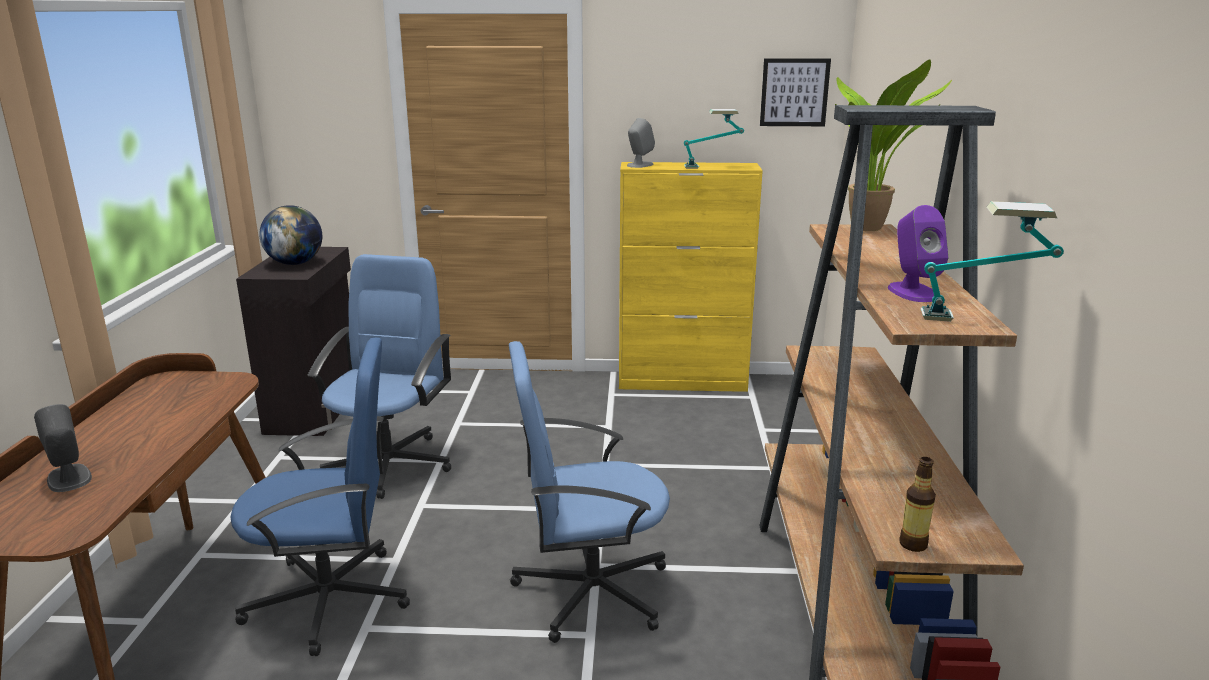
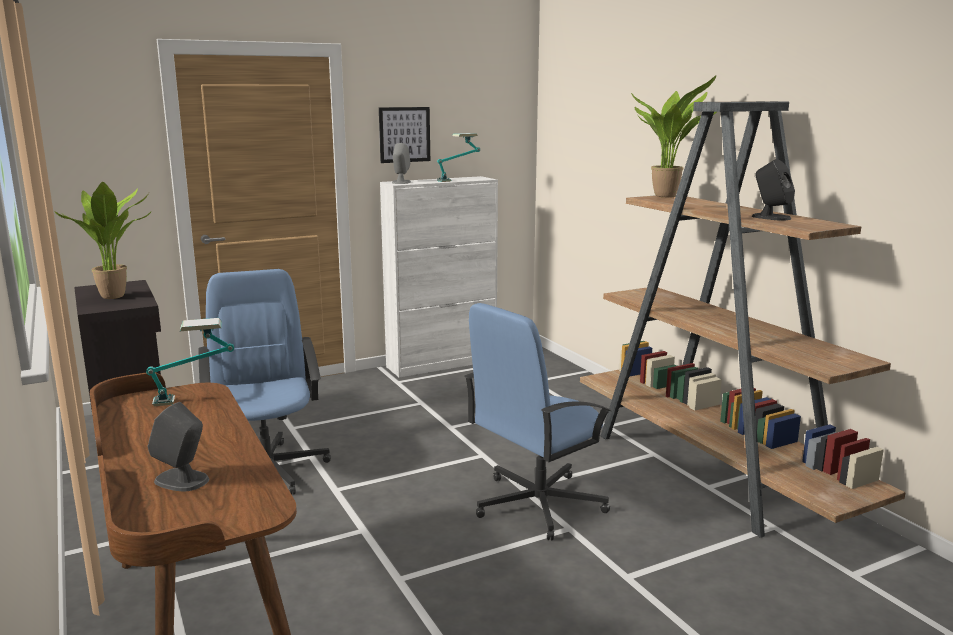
camera: 30 degrees left, 5 degrees down
blue office chair [230,338,410,656] -> none
globe [259,205,322,265] -> potted plant [54,182,152,299]
yellow cabinet [619,162,763,392] -> white cabinet [380,176,498,378]
picture [760,58,831,126] -> picture moved to [379,107,430,163]
purple speaker [888,205,948,302] -> black speaker [752,159,795,221]
bottle [899,457,936,552] -> none
table lamp [920,201,1064,322] -> table lamp moved to [146,318,234,406]

